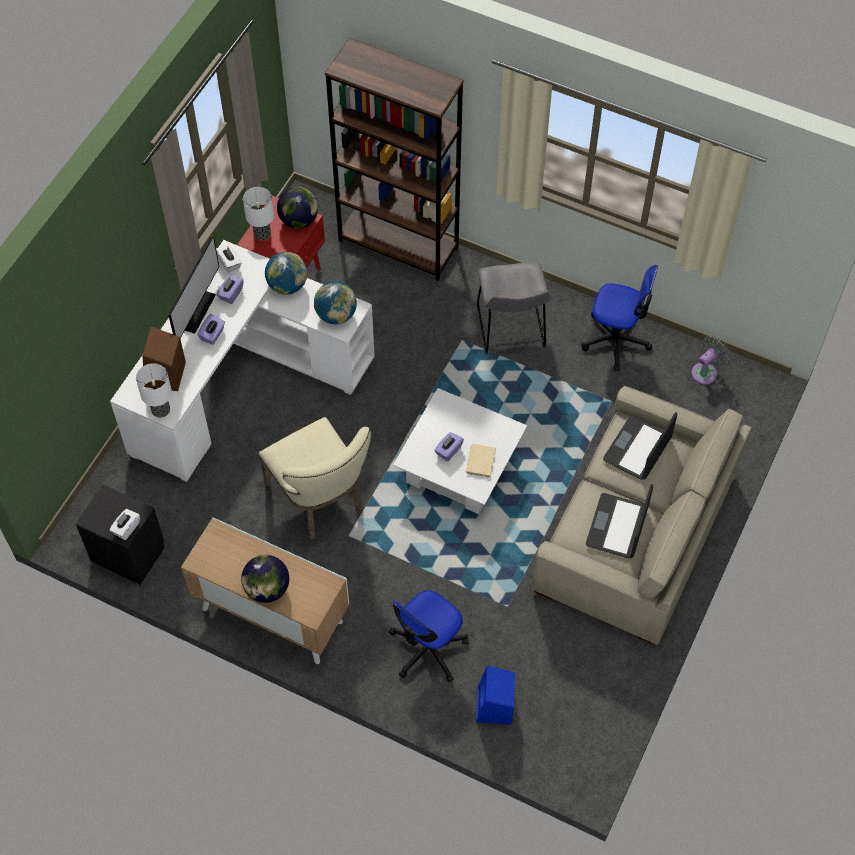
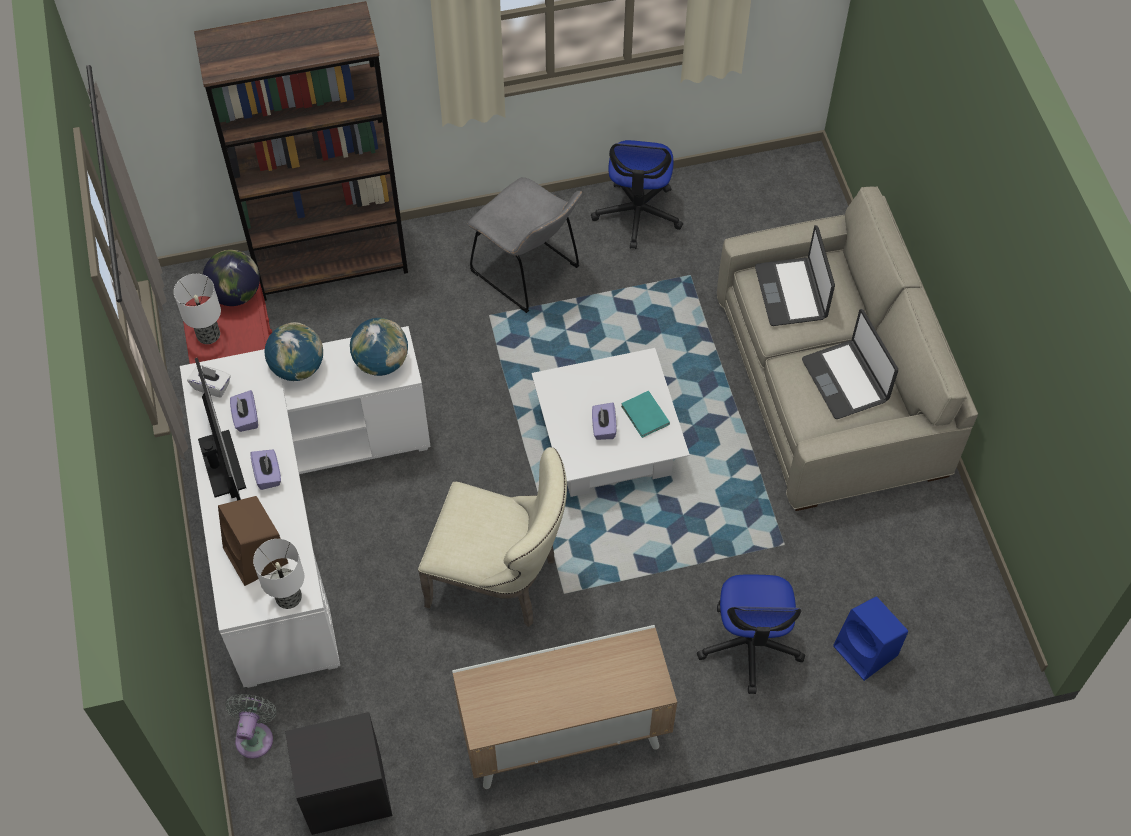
camera: 40 degrees left, 0 degrees up
white tissue box [109,509,140,540] -> none
globe [241,555,289,603] -> none
beige book [466,444,496,478] -> turquoise book [621,391,670,438]
office chair [582,265,658,371] -> office chair turned 120 degrees clockwise [591,140,683,249]
grey fan [691,336,731,385] -> grey fan moved to [225,694,277,759]

